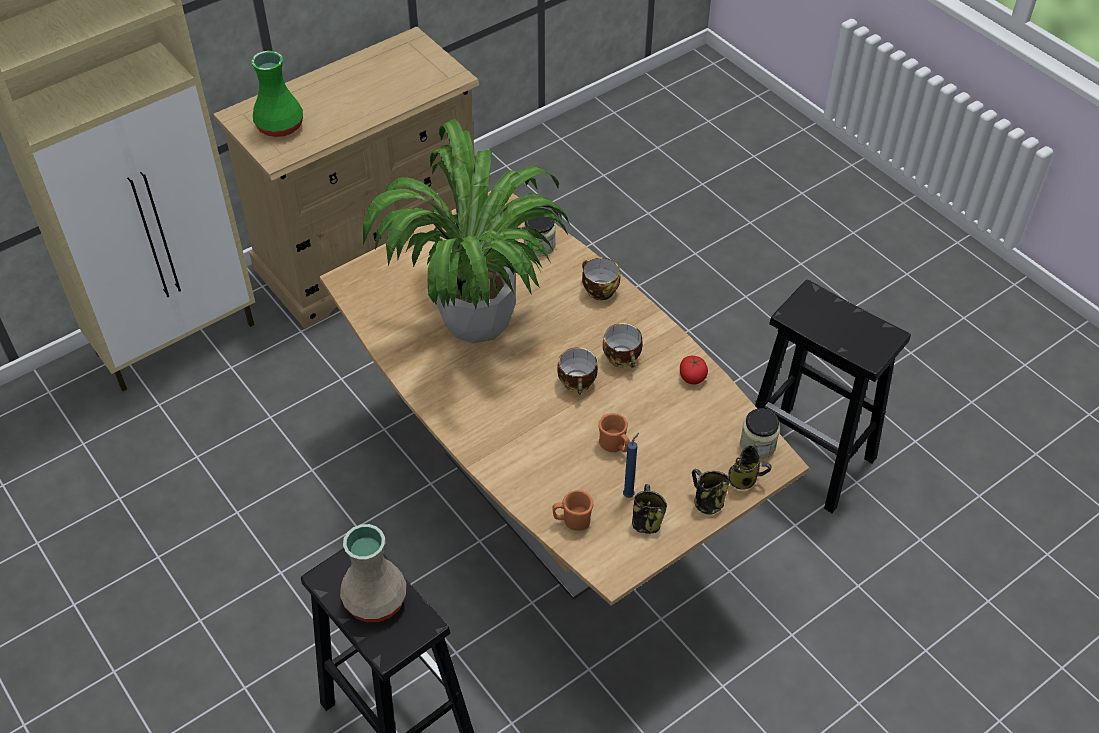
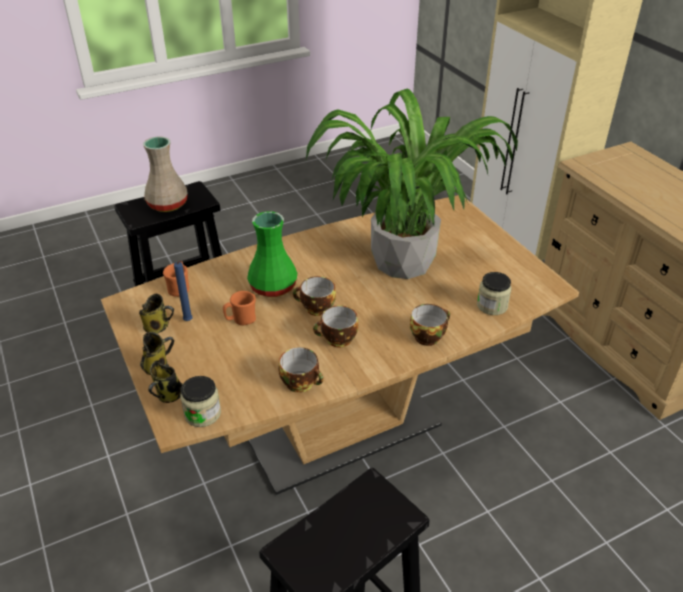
camera: 100 degrees right, 10 degrees down
green vase [251,51,303,137] -> green vase moved to [247,211,297,297]
tomato [680,356,708,384] -> cup [279,347,323,393]

